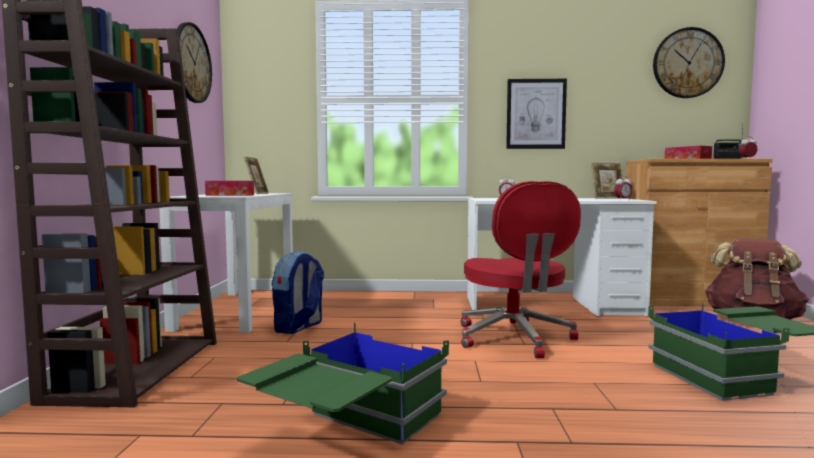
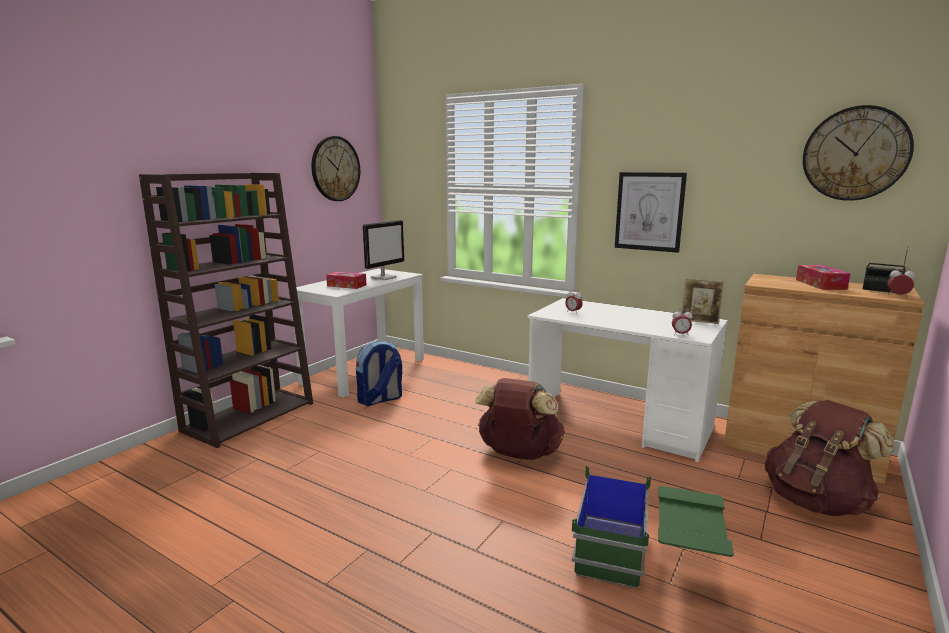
camera: 30 degrees right, 10 degrees up
green storage box [237,322,449,445] -> none
picture frame [244,156,269,194] -> monitor [363,220,404,280]
red office chair [461,181,581,358] -> brown backpack [475,378,565,460]

